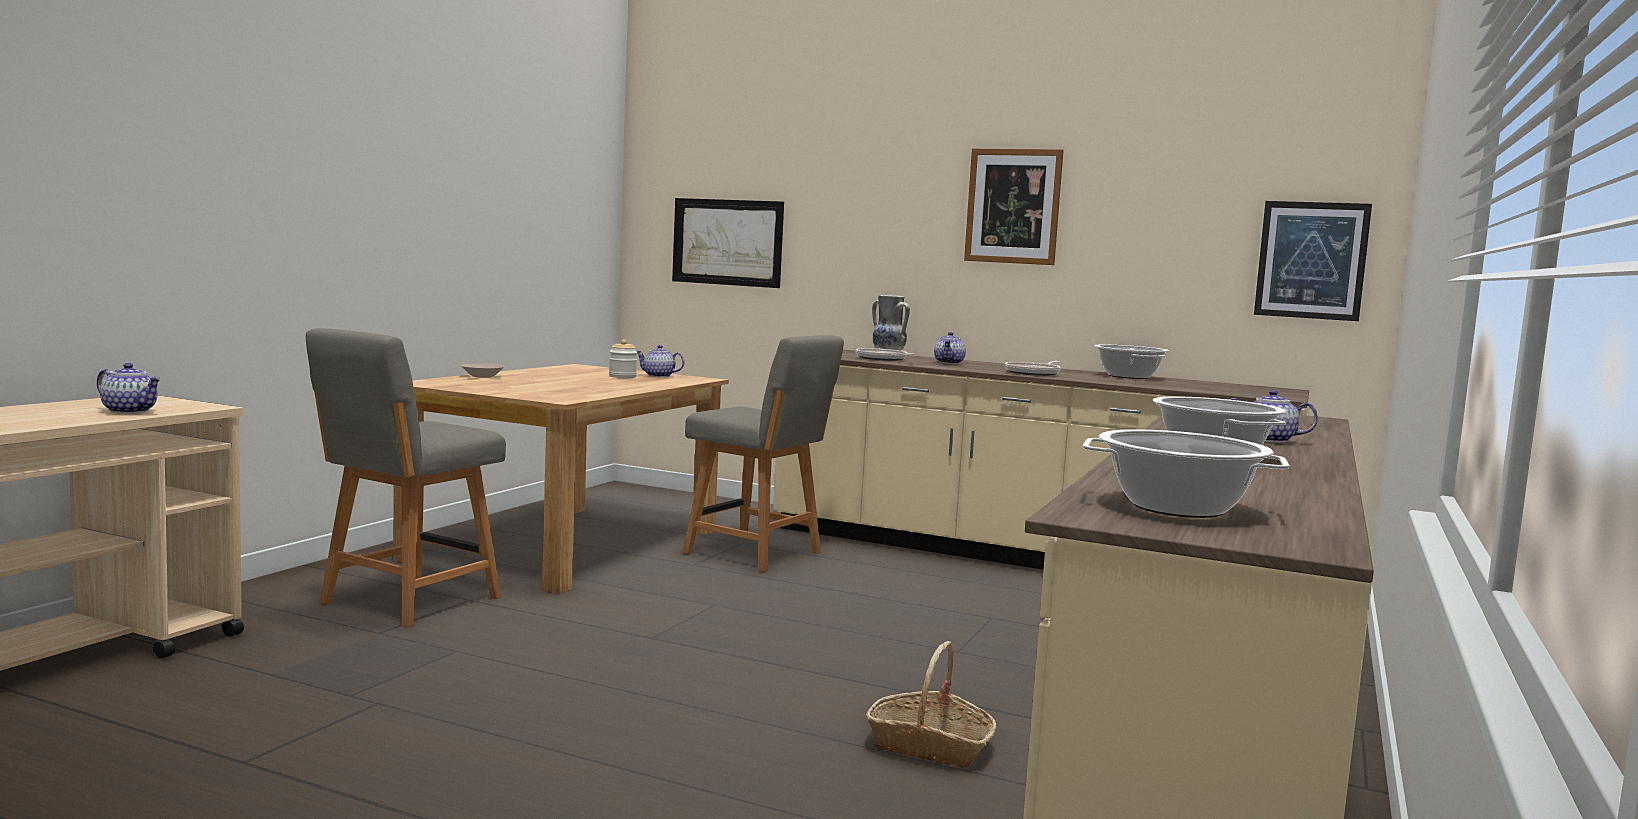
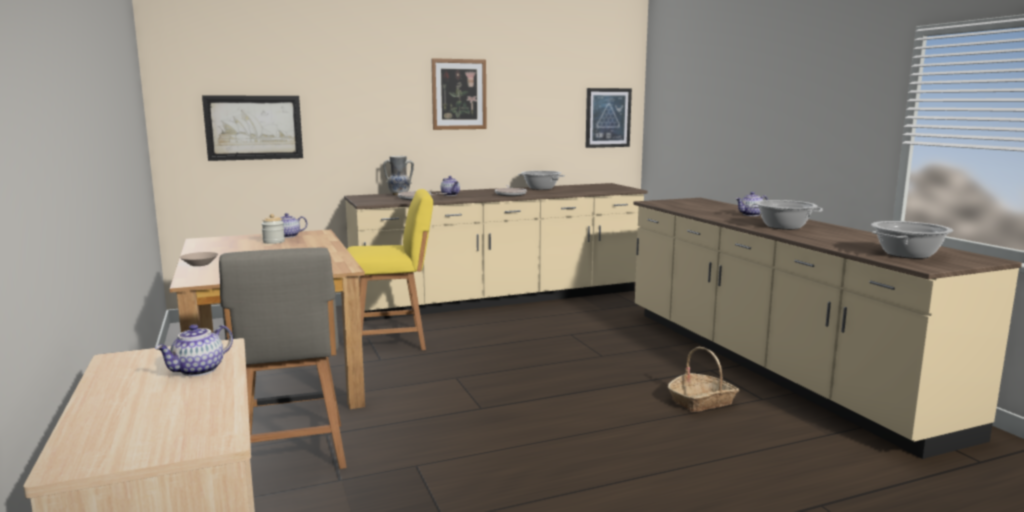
camera: 45 degrees left, 5 degrees up
teapot [97,363,161,414] -> teapot turned 150 degrees clockwise [155,324,233,376]
grey chair [683,335,844,572] -> yellow chair [347,189,433,350]

